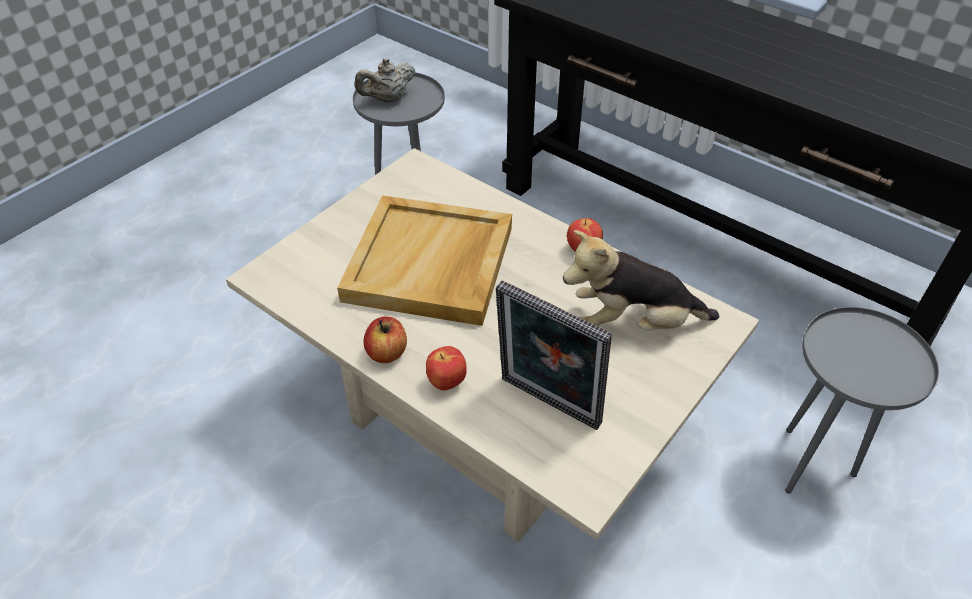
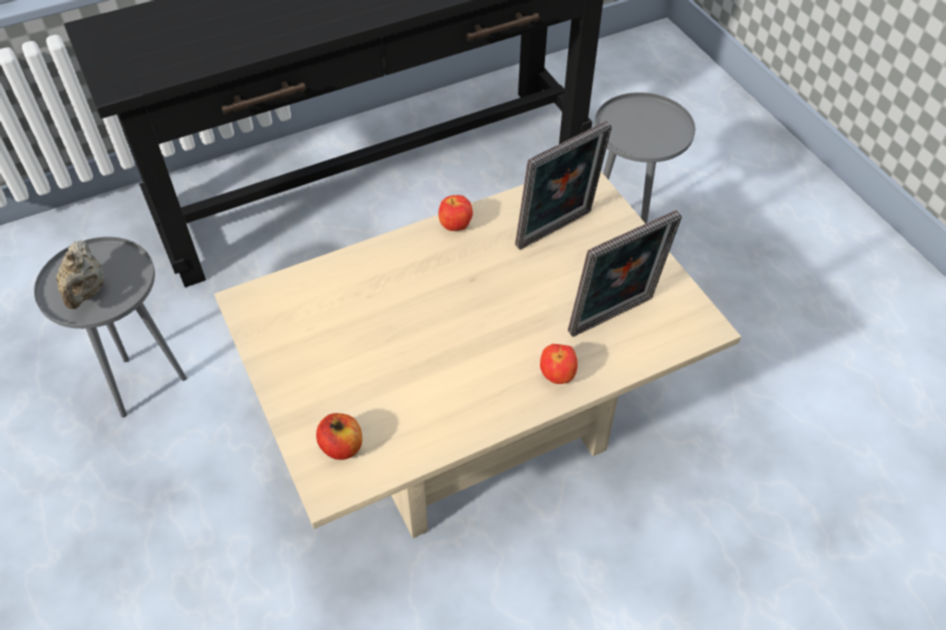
camera: 65 degrees left, 5 degrees up
beige tray [337,195,512,326] -> none
apple [364,316,407,363] -> apple moved to [316,413,362,460]
plush toy [563,230,719,331] -> picture frame [515,121,612,250]

